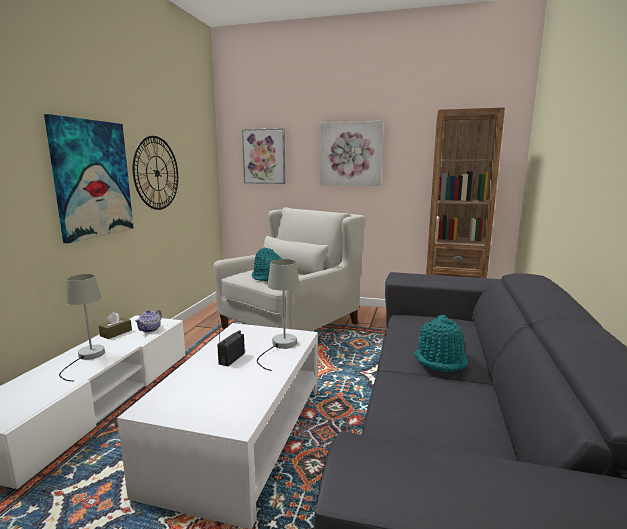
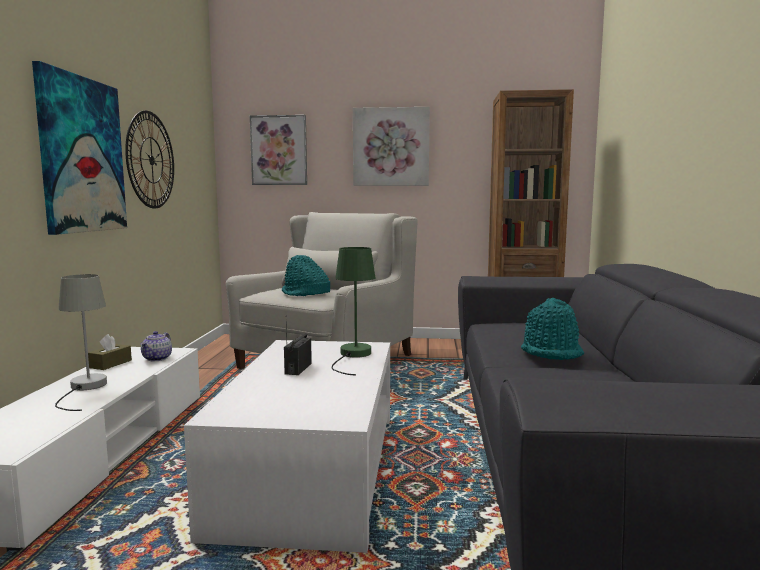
camera: 10 degrees left, 5 degrees down
grey table lamp [257,259,300,371] -> green table lamp [332,247,375,376]

